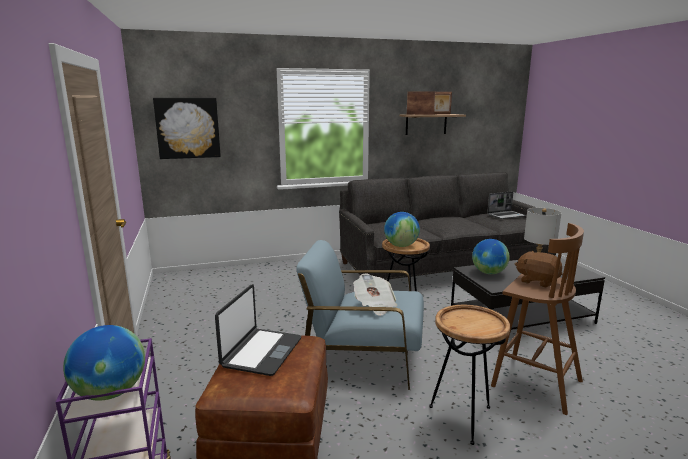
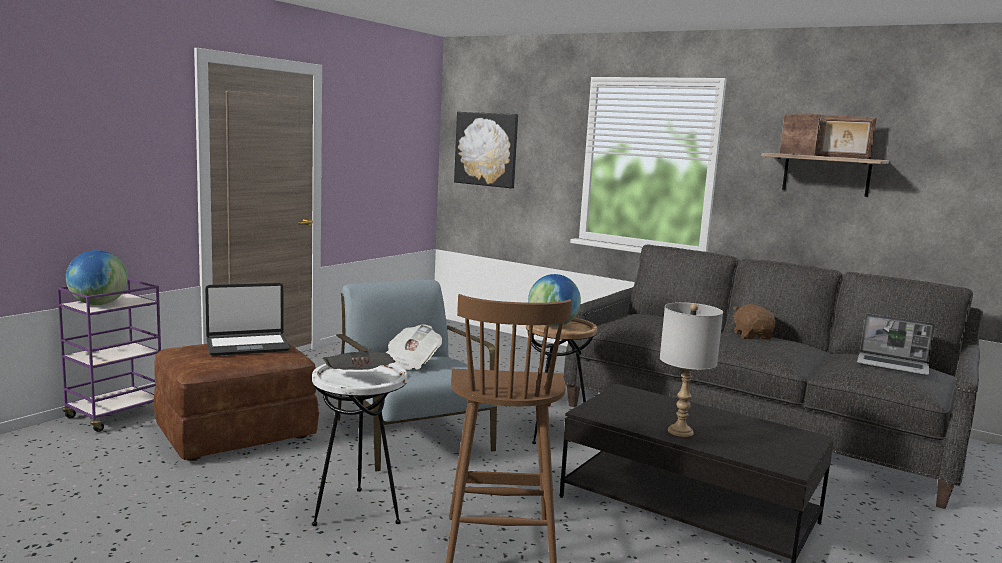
camera: 50 degrees right, 5 degrees down
brown side table [429,305,510,445] -> white side table [312,363,407,526]
globe [472,239,510,274] -> none
brown plush toy [515,251,562,288] -> brown plush toy moved to [733,304,775,340]
none -> newspaper [322,351,396,370]

